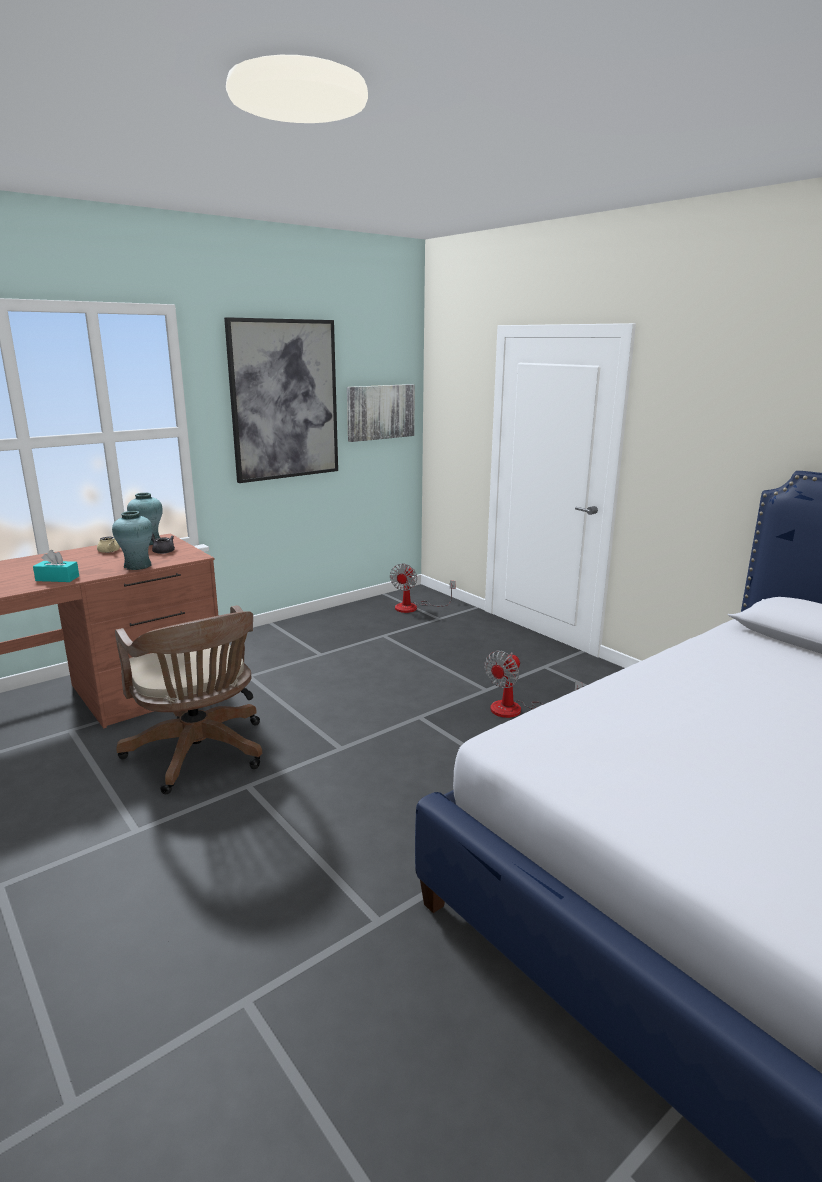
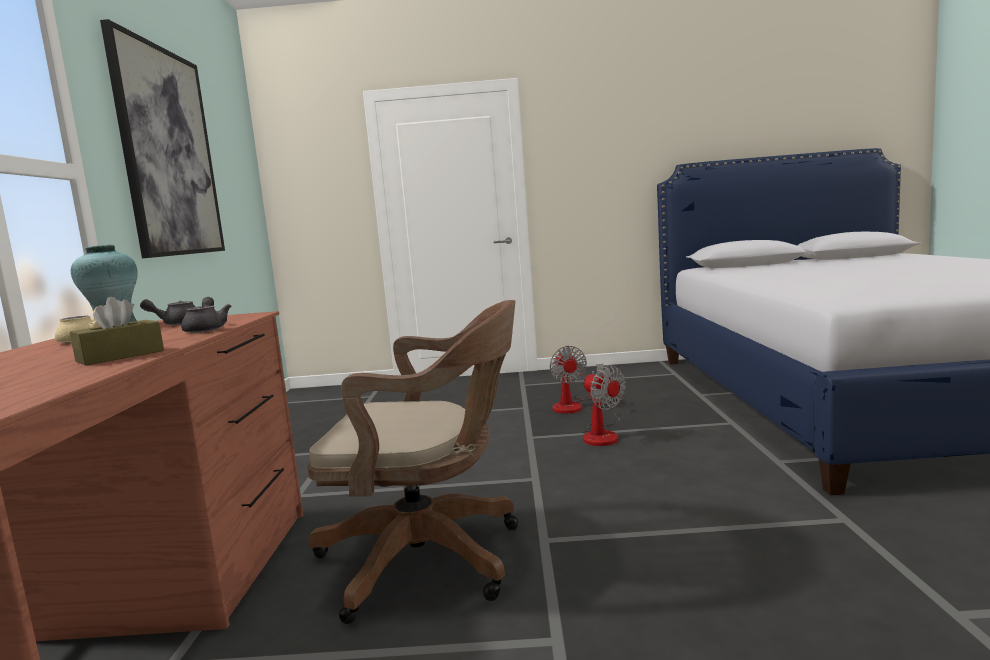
camera: 50 degrees left, 10 degrees down
turquoise tissue box [33,550,79,582] -> brown tissue box [70,297,164,366]
turquoise vase [112,511,153,570] -> grey teapot [181,297,231,333]
picture [347,384,415,442] -> none
fan [390,563,456,613] -> fan moved to [583,365,626,446]

